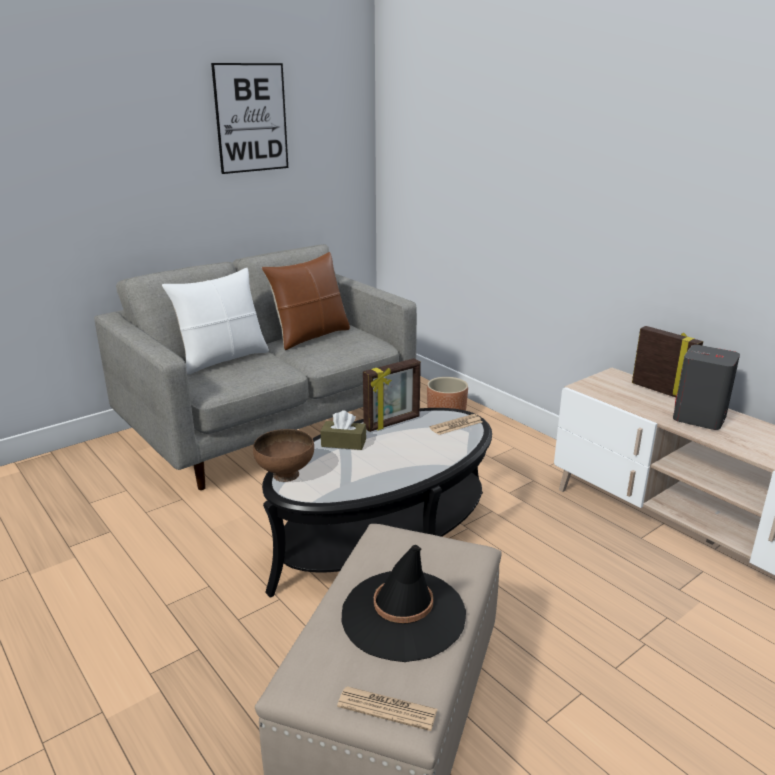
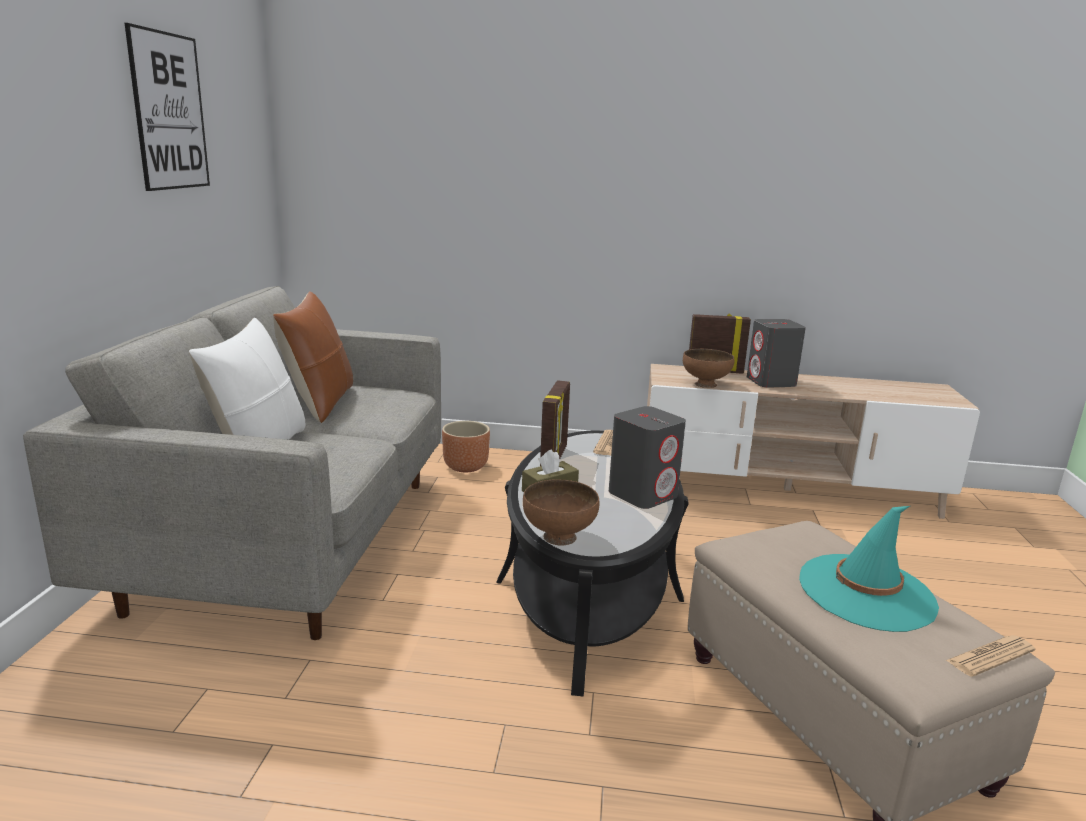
camera: 45 degrees left, 5 degrees down
black hat [342,545,466,662] -> turquoise hat [799,506,939,632]
none -> grey speaker [609,406,686,509]
none -> brown bowl [683,349,734,388]

